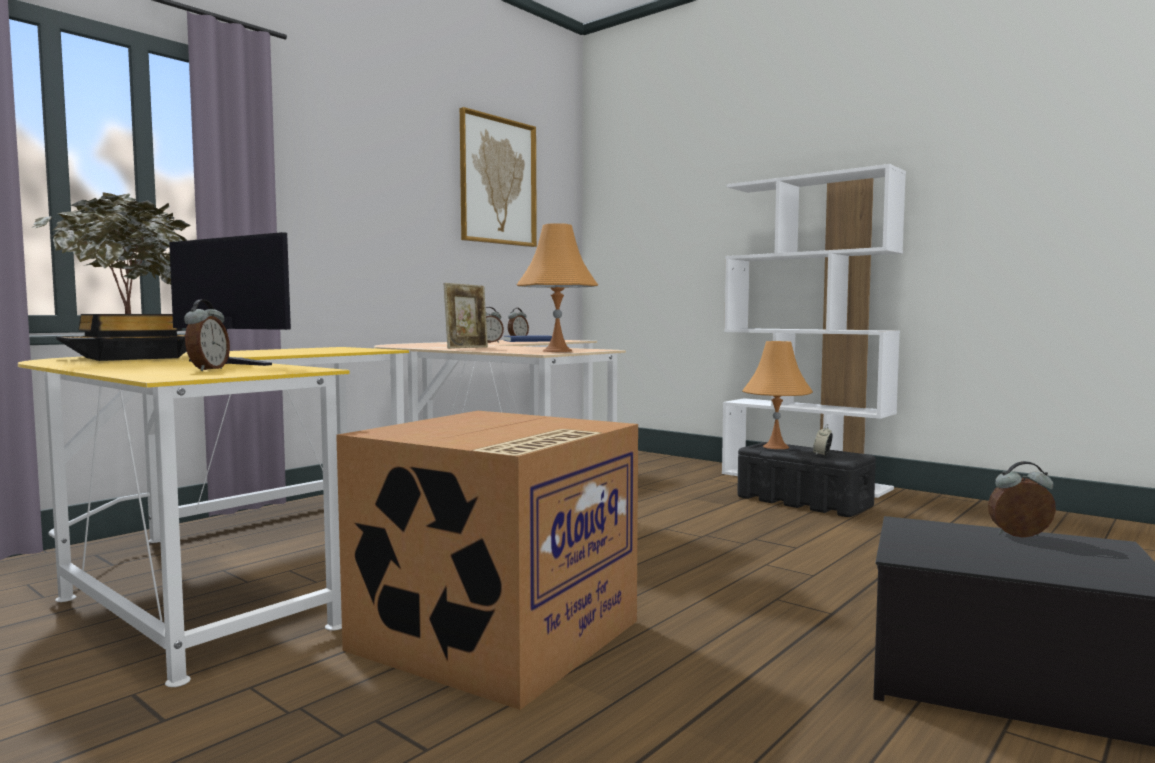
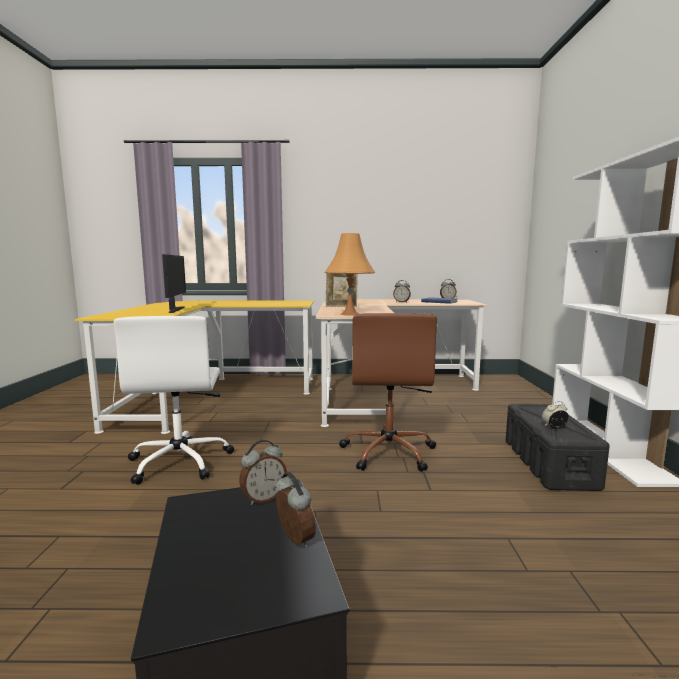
camera: 50 degrees right, 5 degrees up
potted plant [31,192,191,361] -> none
alarm clock [184,299,230,371] -> alarm clock moved to [239,440,287,505]
cardboard box [336,411,638,710] -> white office chair [114,316,235,485]
picture [460,107,537,247] -> none
orange table lamp [742,341,813,449] -> none
none -> brown office chair [339,313,437,472]

